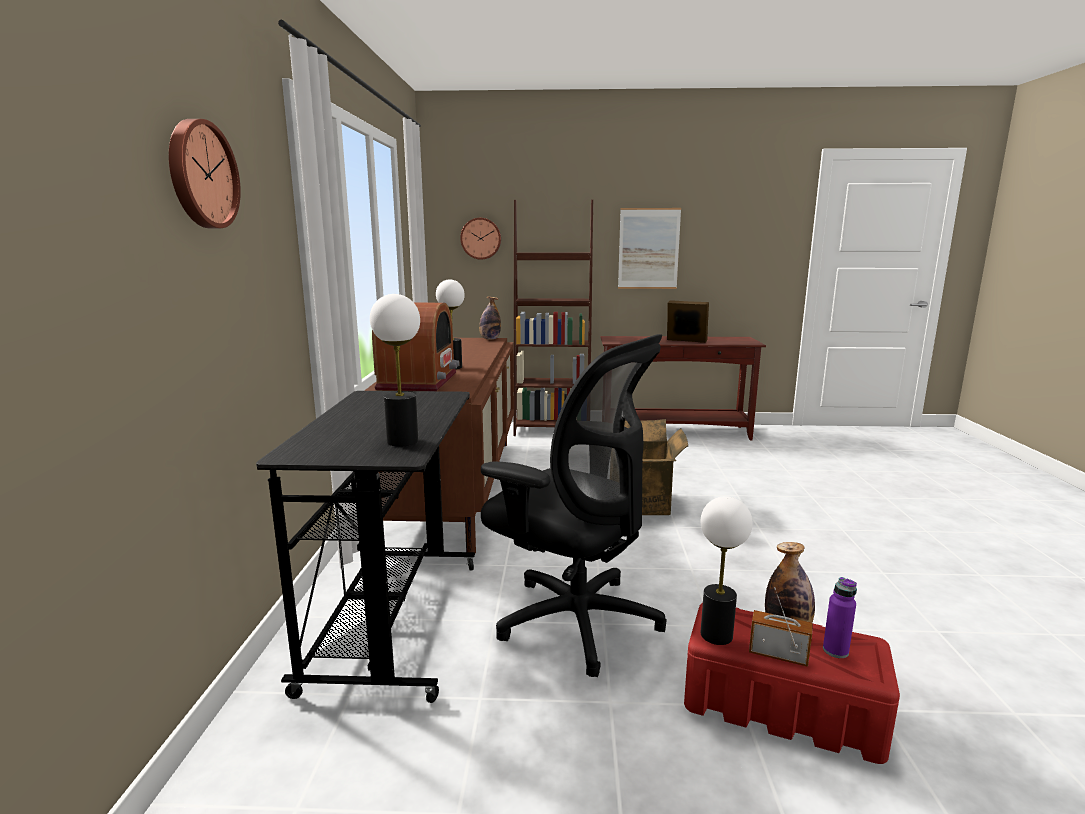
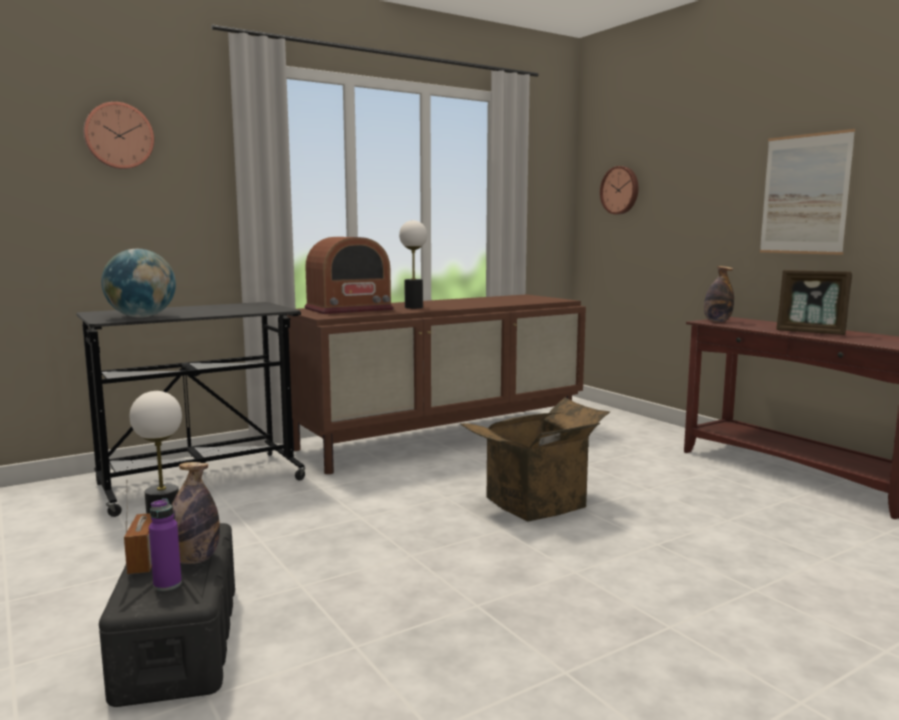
camera: 55 degrees right, 5 degrees down
table lamp [370,294,420,447] -> globe [101,249,176,318]
bottle [479,296,501,340] -> bottle moved to [704,266,734,322]
black office chair [481,334,667,677] -> none
brown bookcase [514,200,593,436] -> none
picture frame [667,300,709,343] -> picture frame turned 135 degrees clockwise [776,270,852,335]
red storage box [684,603,900,764] -> black storage box [99,523,235,707]

